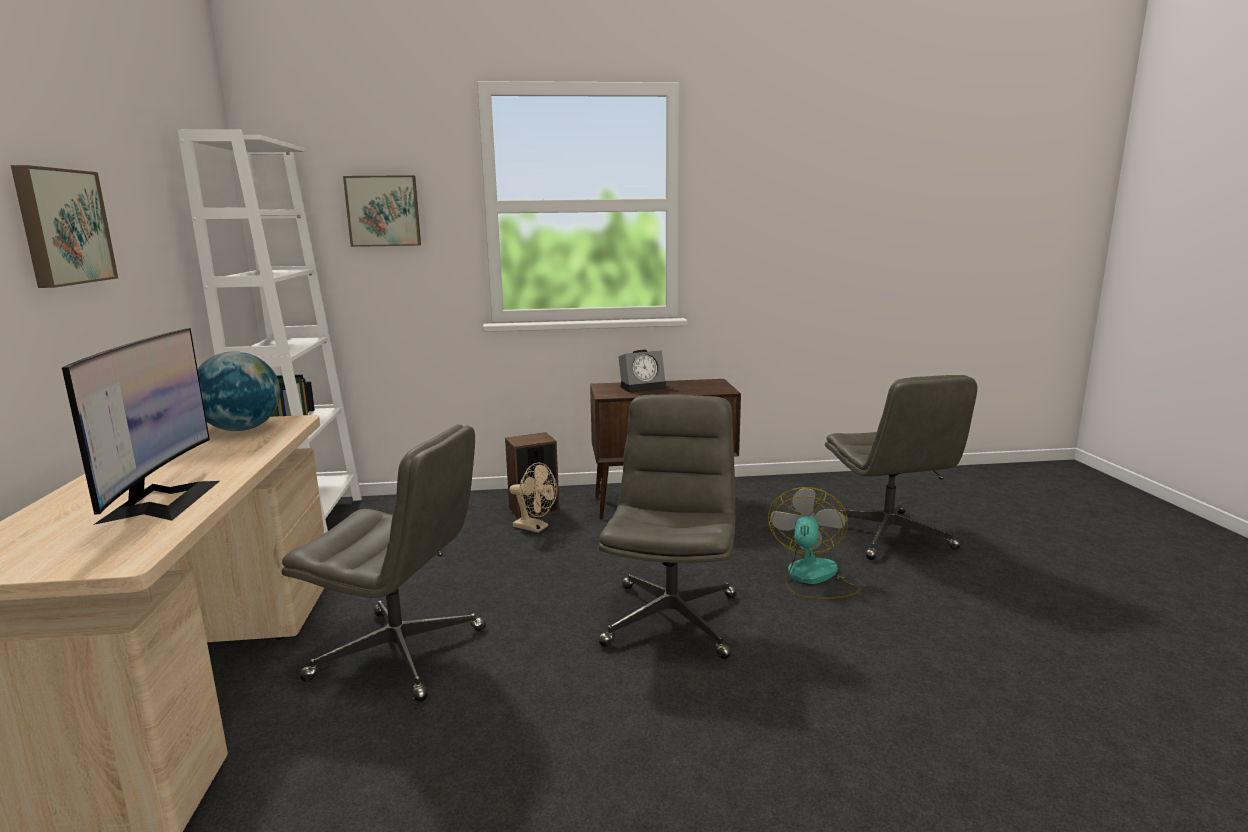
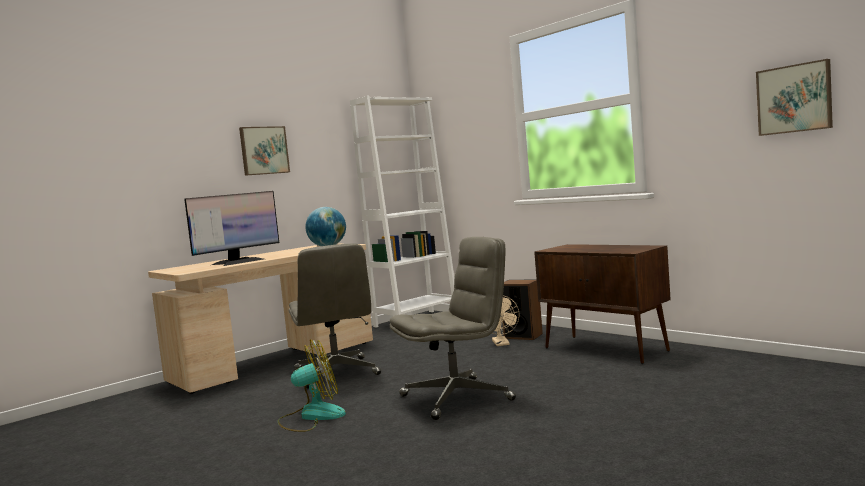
camera: 55 degrees right, 10 degrees down
picture [343,175,421,247] -> picture moved to [756,59,833,136]
alarm clock [618,350,666,393] -> none
fan [768,487,861,599] -> fan moved to [277,339,346,432]
grey office chair [825,375,977,560] -> none

